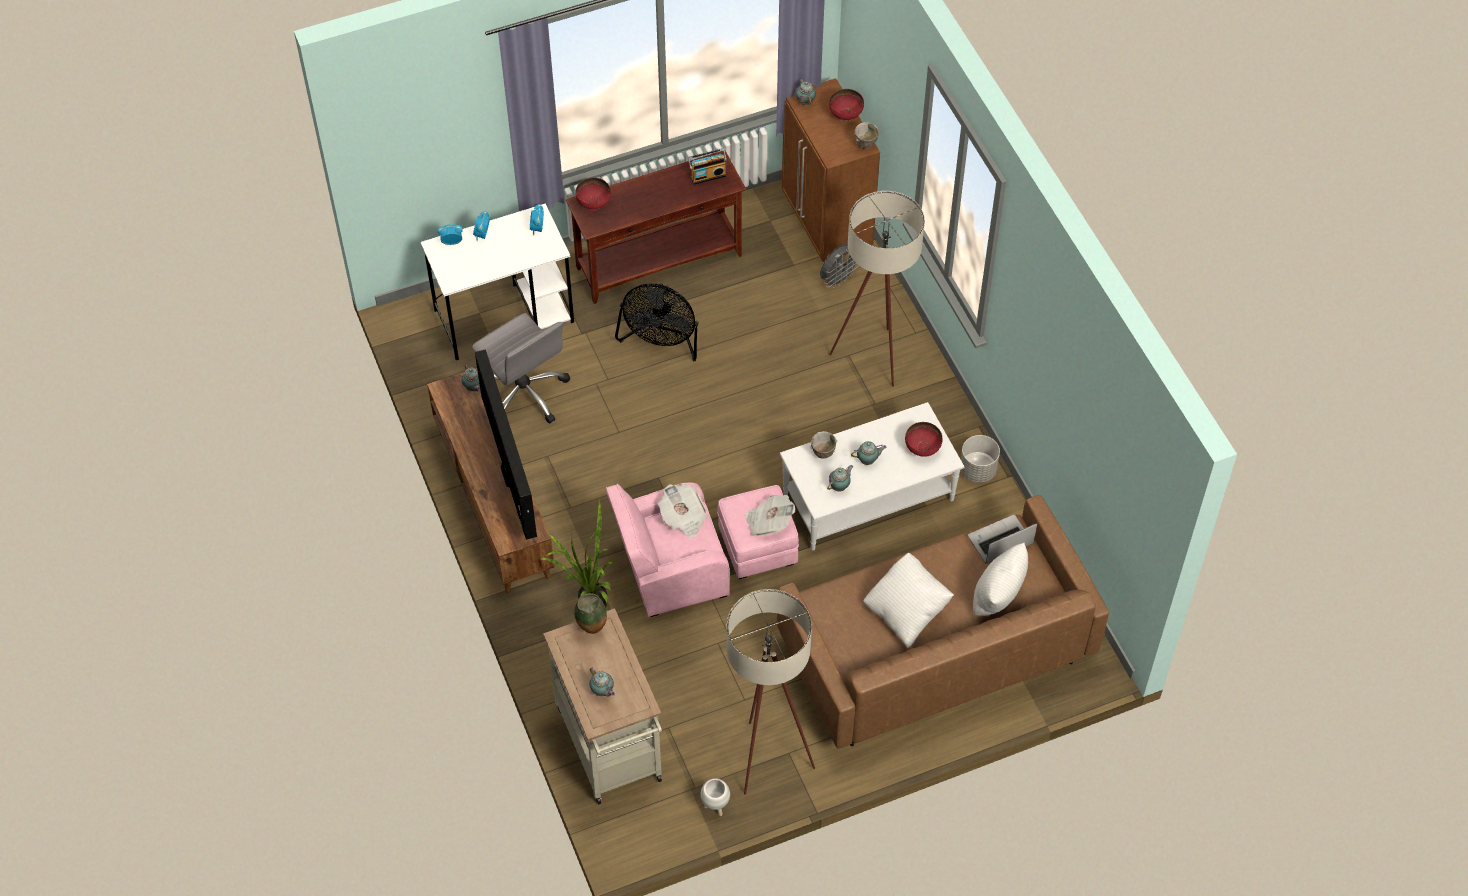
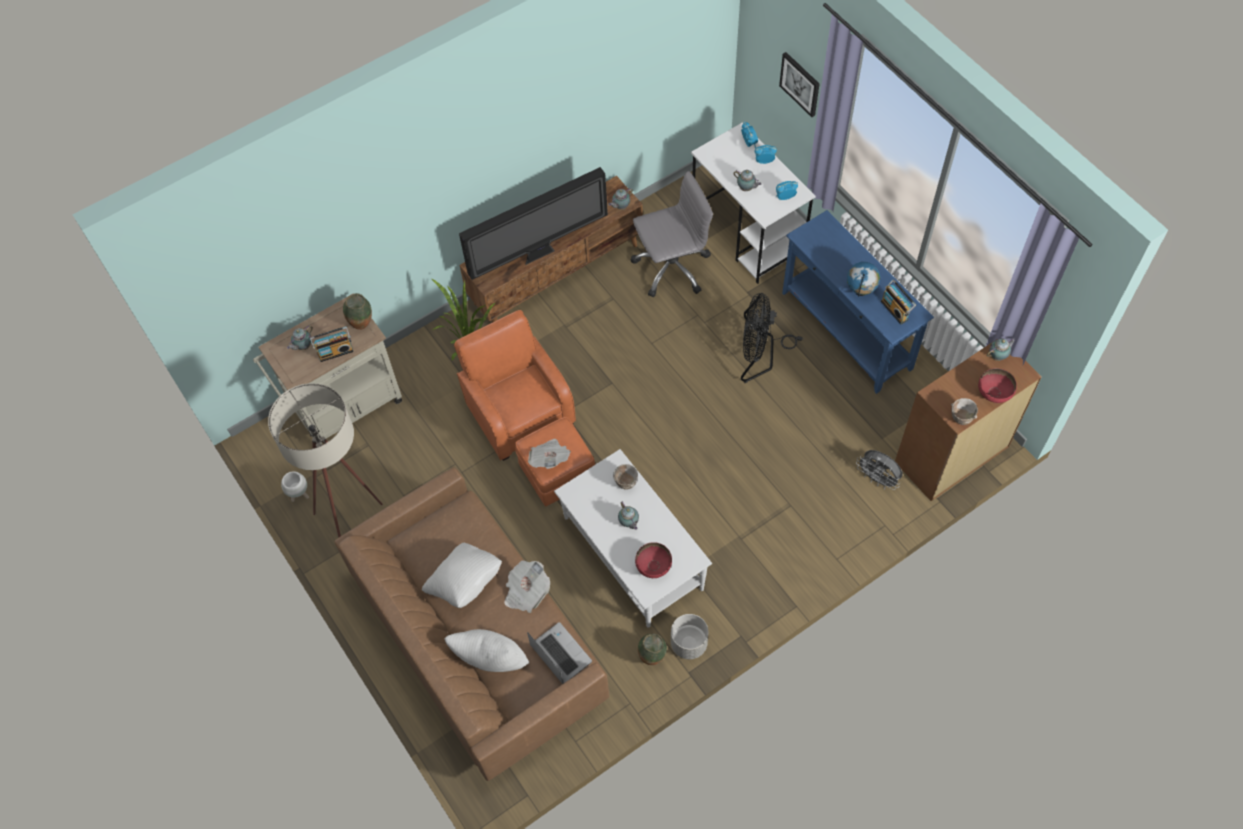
camera: 80 degrees right, 5 degrees up
grey office chair [472,313,570,424] -> grey office chair turned 150 degrees counterclockwise [631,171,713,297]
brown console table [566,151,746,304] -> blue console table [782,210,934,394]
red bowl [575,178,611,211] -> none
pink armchair [606,483,799,617] -> orange armchair [454,310,595,507]
newspaper [658,484,708,538] -> newspaper moved to [504,561,550,613]
teapot [827,465,854,492] -> teapot moved to [733,170,762,191]
beige floor lamp [829,191,925,387] -> none
none -> radio [310,326,354,362]
none -> vase [638,634,667,665]
none -> picture [779,52,820,117]
none -> globe [847,262,880,297]

